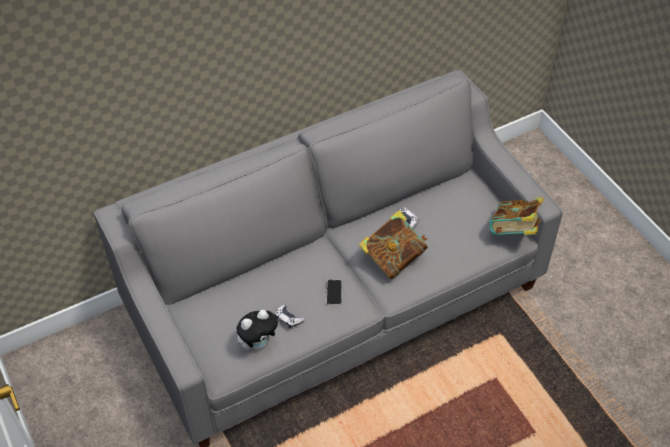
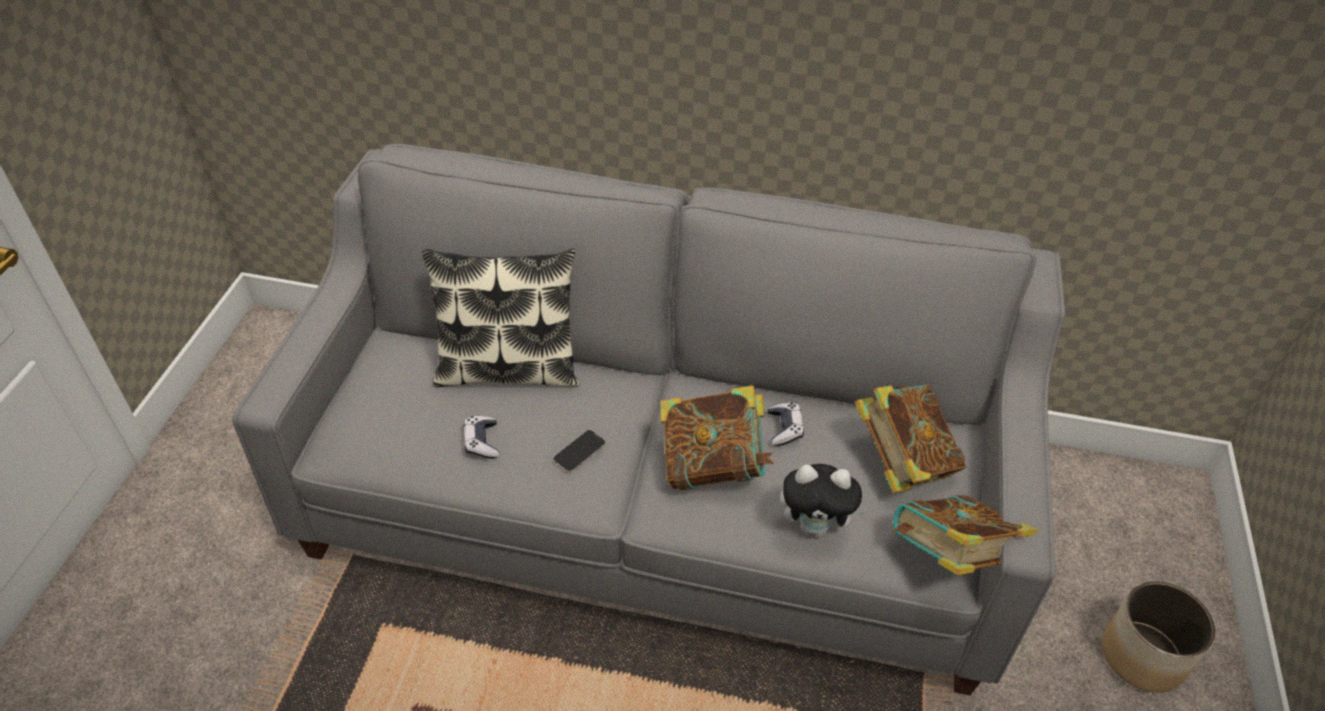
camera: 40 degrees right, 5 degrees down
plush toy [237,310,280,350] -> plush toy moved to [780,464,867,537]
none -> pillow [422,249,580,387]
none -> book [855,385,966,494]
none -> planter [1102,581,1215,693]

